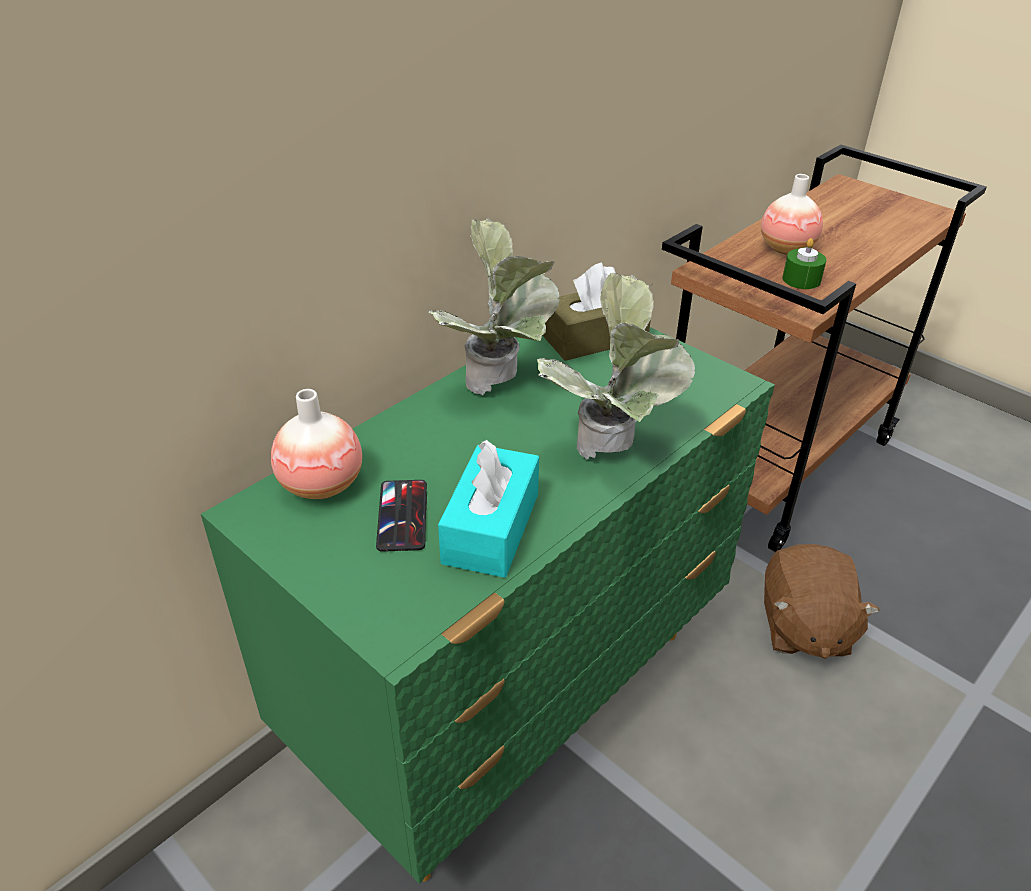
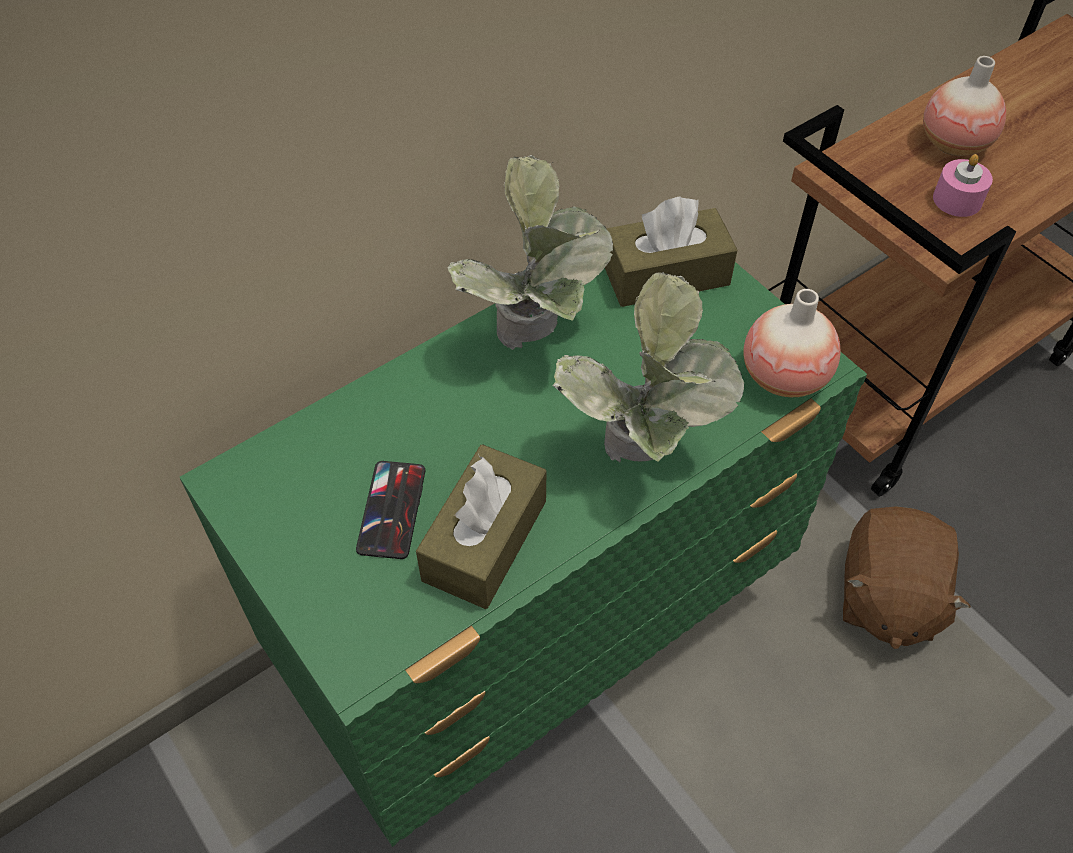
camera: 10 degrees right, 15 degrees up
vase [271,389,362,499] -> vase moved to [744,289,841,397]
turquoise tissue box [438,440,539,578] -> brown tissue box [416,444,546,609]
green candle [782,238,826,289] -> pink candle [933,154,993,217]

